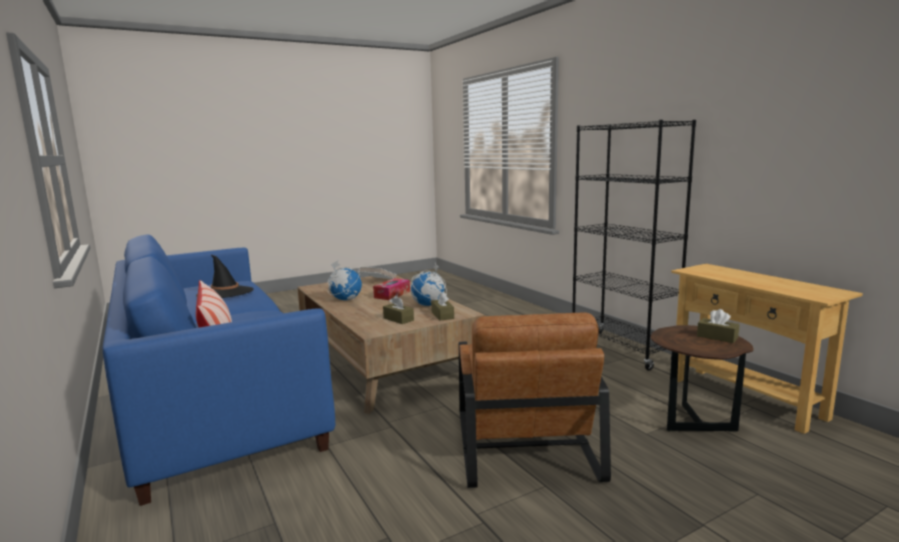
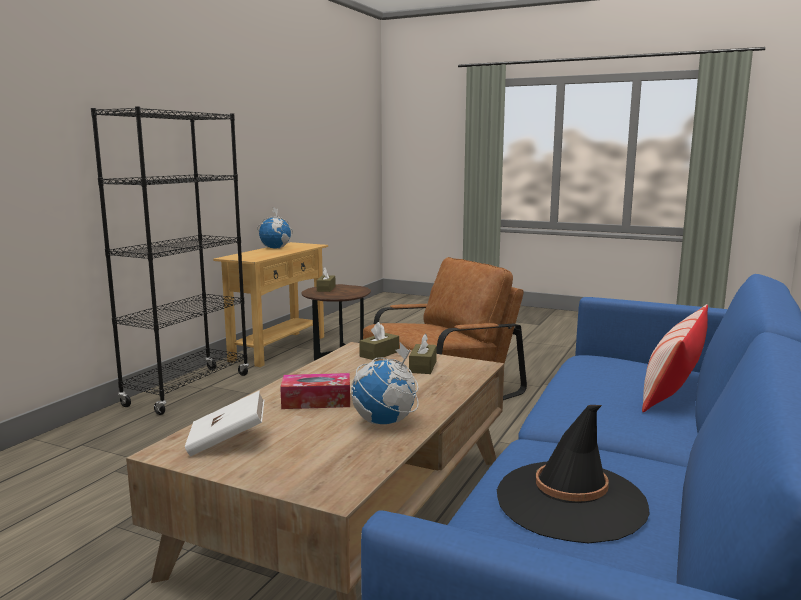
camera: 125 degrees left, 0 degrees up
globe [410,263,447,306] -> globe moved to [257,207,293,249]

